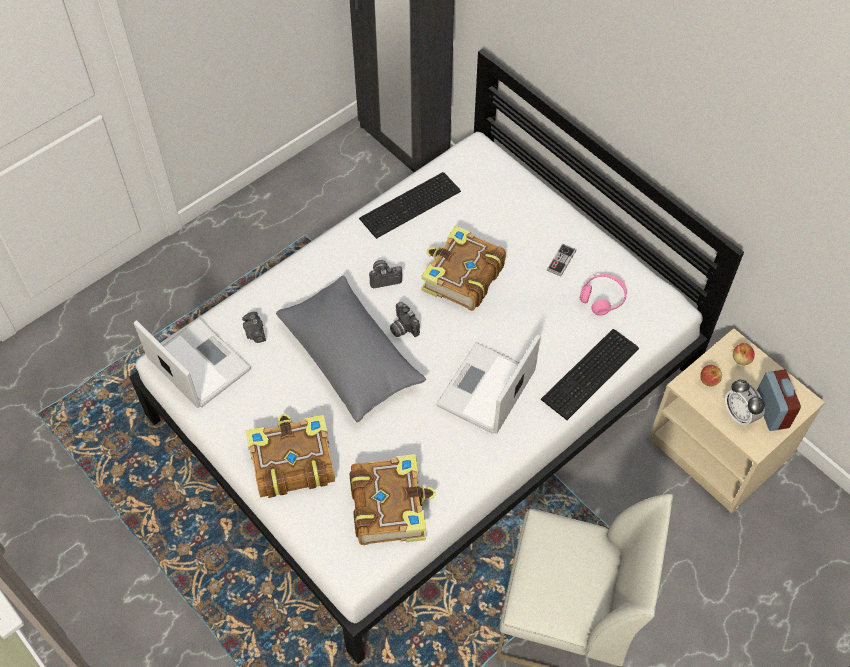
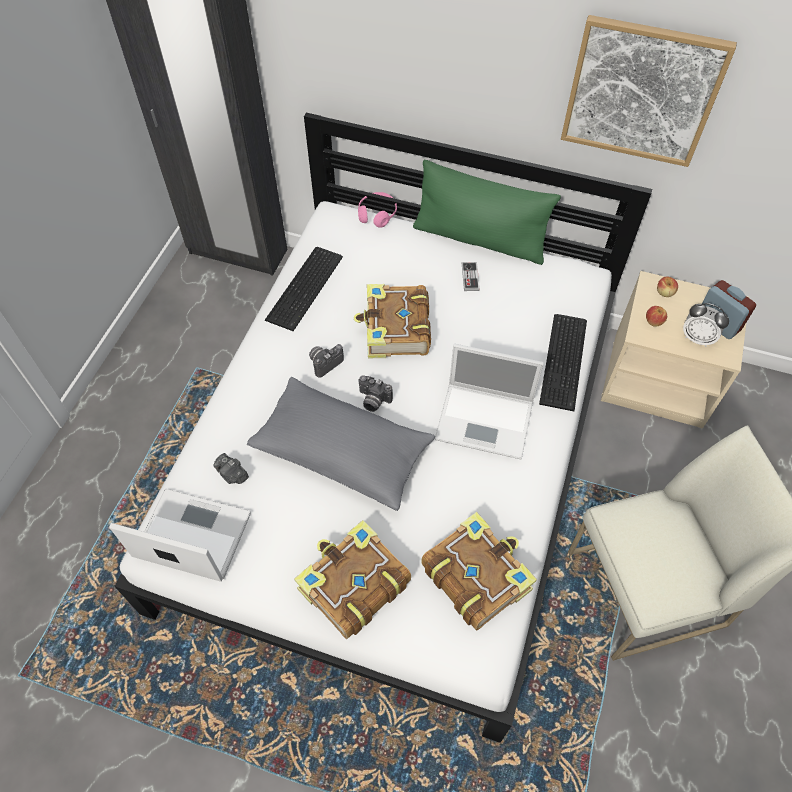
camera: 30 degrees left, 0 degrees up
laptop [436,334,540,434] -> laptop turned 75 degrees counterclockwise [435,343,544,459]
pink headphones [580,274,627,316] -> pink headphones moved to [358,192,397,228]
none -> green pillow [413,160,561,265]
none -> picture [561,15,737,167]

